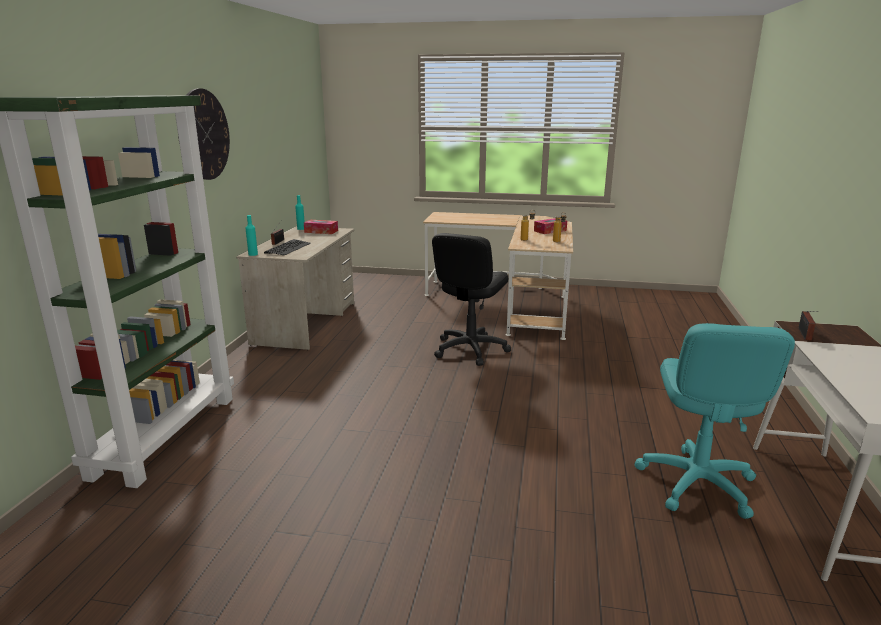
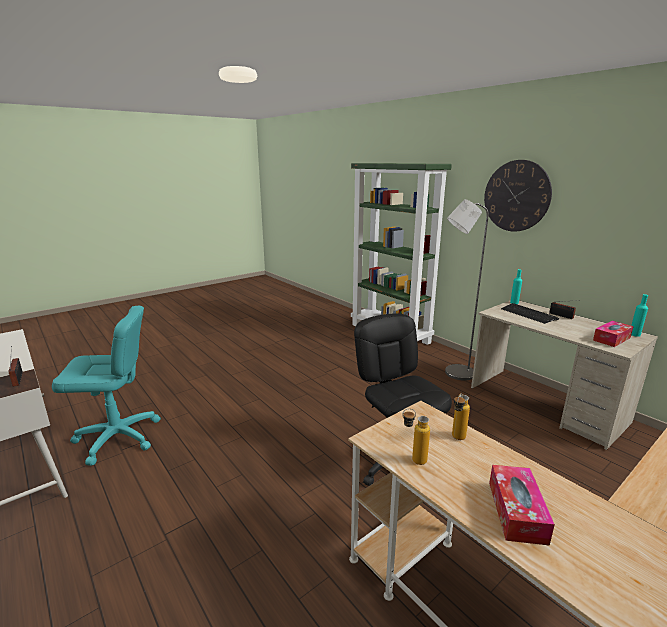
camera: 130 degrees right, 0 degrees up
turquoise office chair [634,323,795,519] -> turquoise office chair turned 120 degrees clockwise [52,306,161,466]
none -> grey floor lamp [445,199,488,380]

